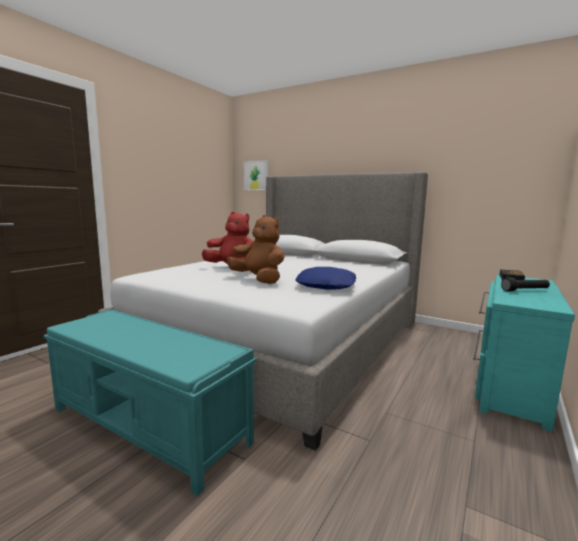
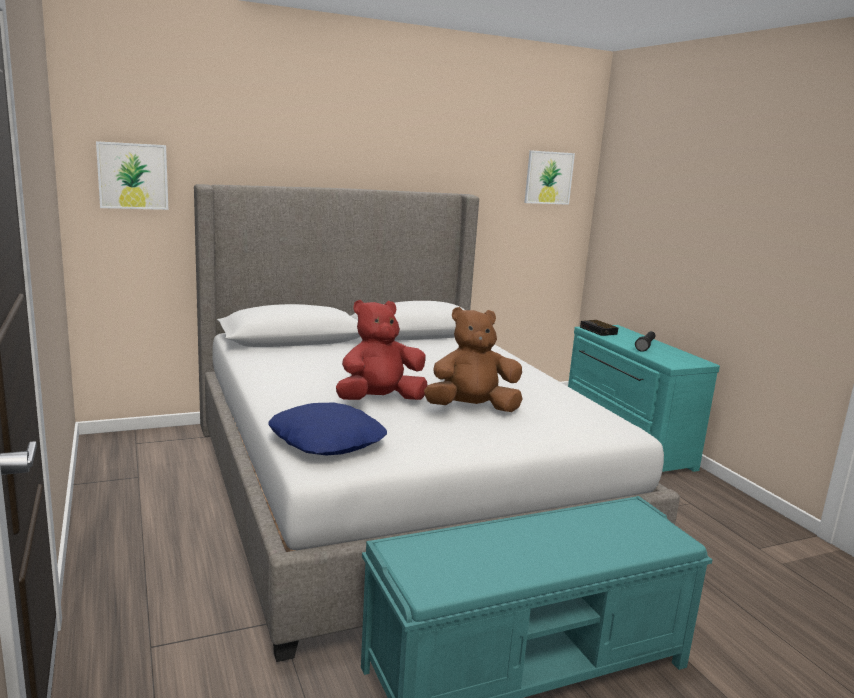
camera: 55 degrees left, 5 degrees up
blue pillow [295,267,356,290] -> blue pillow moved to [268,402,387,456]
none -> picture [524,150,575,205]

